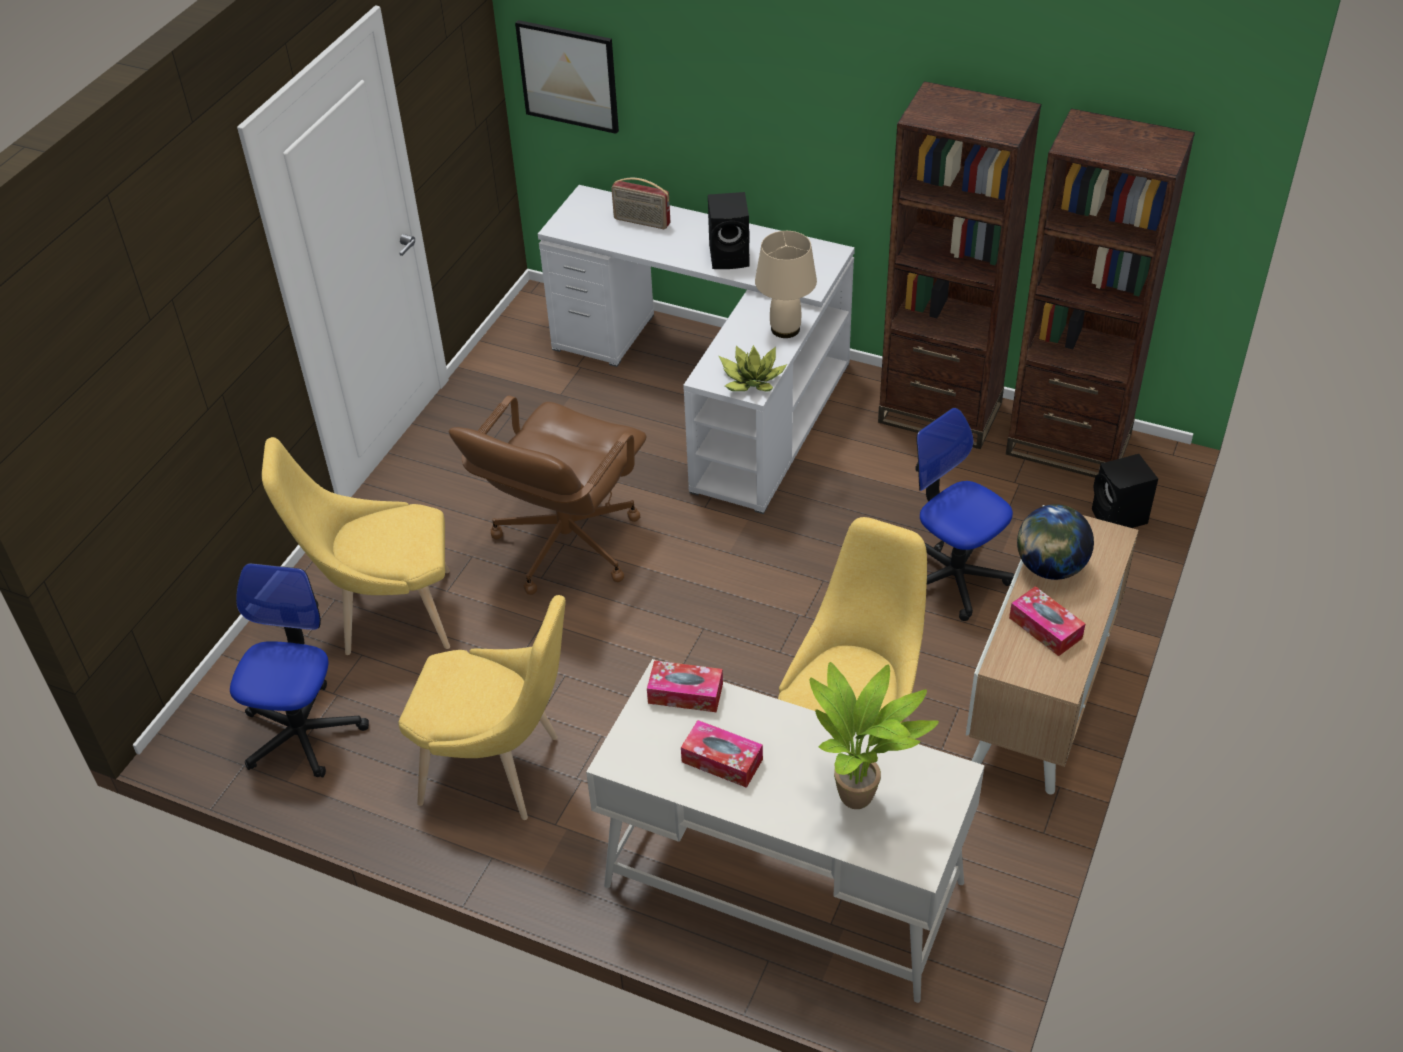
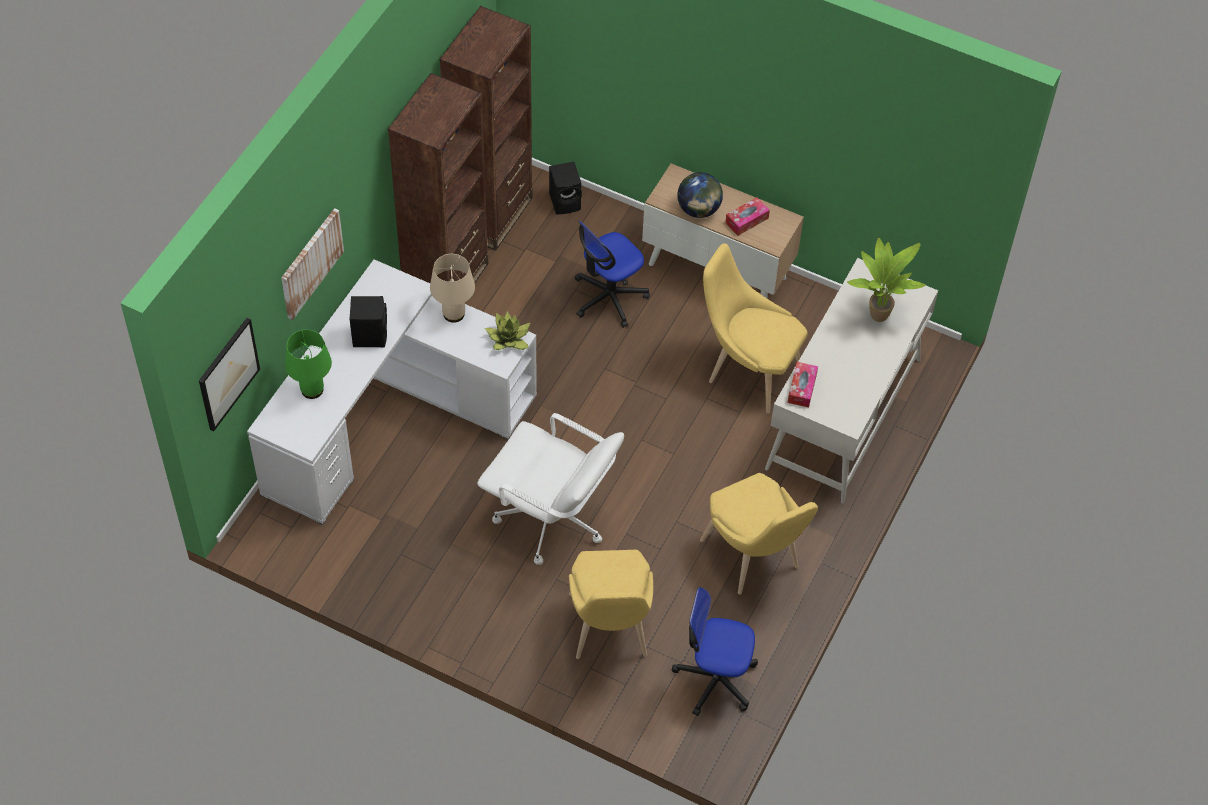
camera: 90 degrees left, 10 degrees up
yellow chair [398,595,566,820] -> yellow chair turned 135 degrees clockwise [700,473,818,595]
brown office chair [449,395,647,595] -> white office chair [477,413,624,565]
radio [611,178,670,229] -> green table lamp [285,329,332,399]
tissue box [681,720,763,788] -> none
none -> picture [281,208,344,320]

